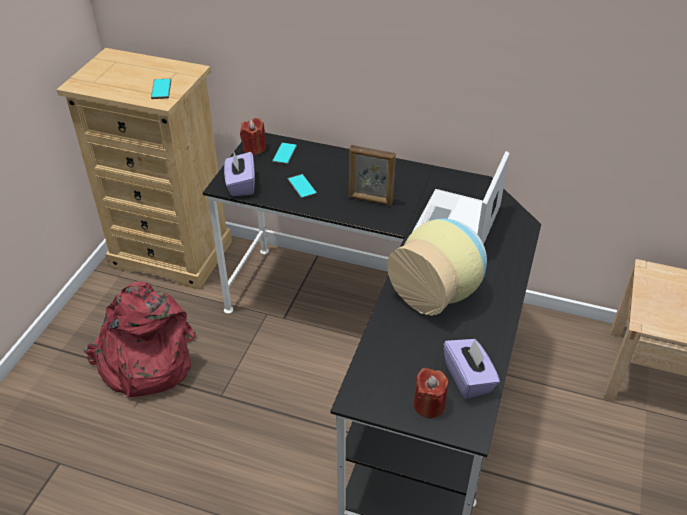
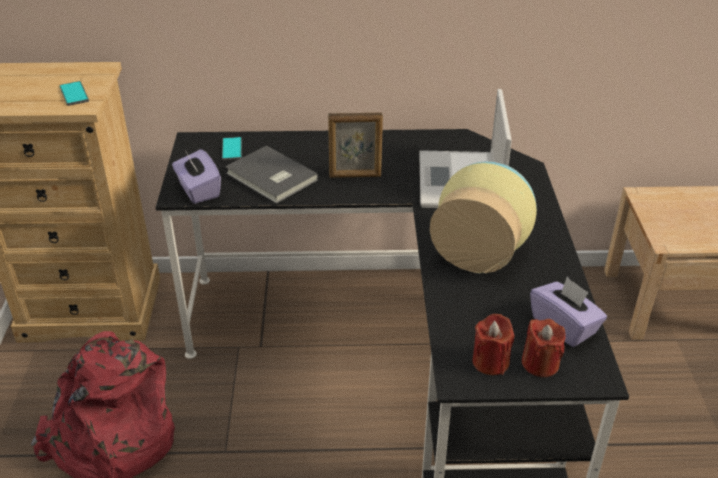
camera: 20 degrees left, 5 degrees down
red candle [240,118,266,156] -> red candle moved to [472,314,514,375]
phone [287,174,317,199] -> grey book [225,146,318,204]

